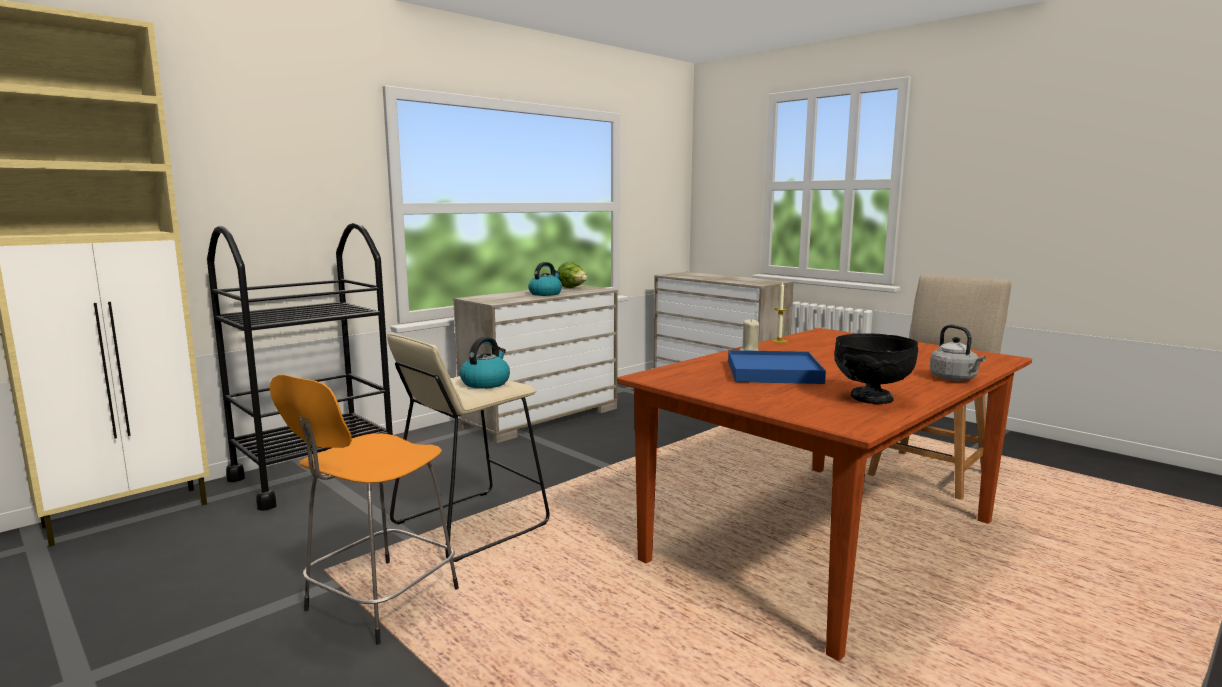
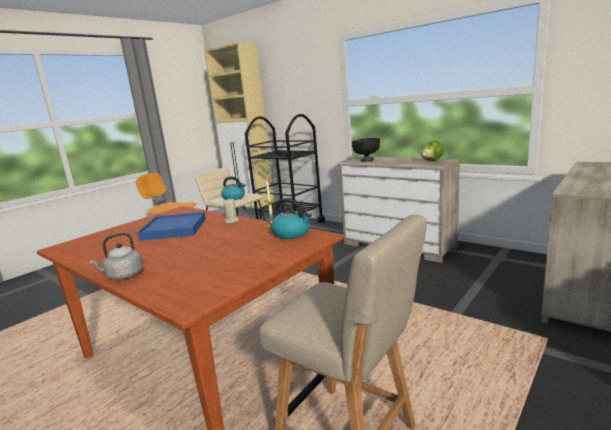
camera: 85 degrees right, 5 degrees up
kettle [528,262,562,296] -> kettle moved to [271,198,312,239]
black bowl [834,333,918,404] -> black bowl moved to [351,138,380,162]

